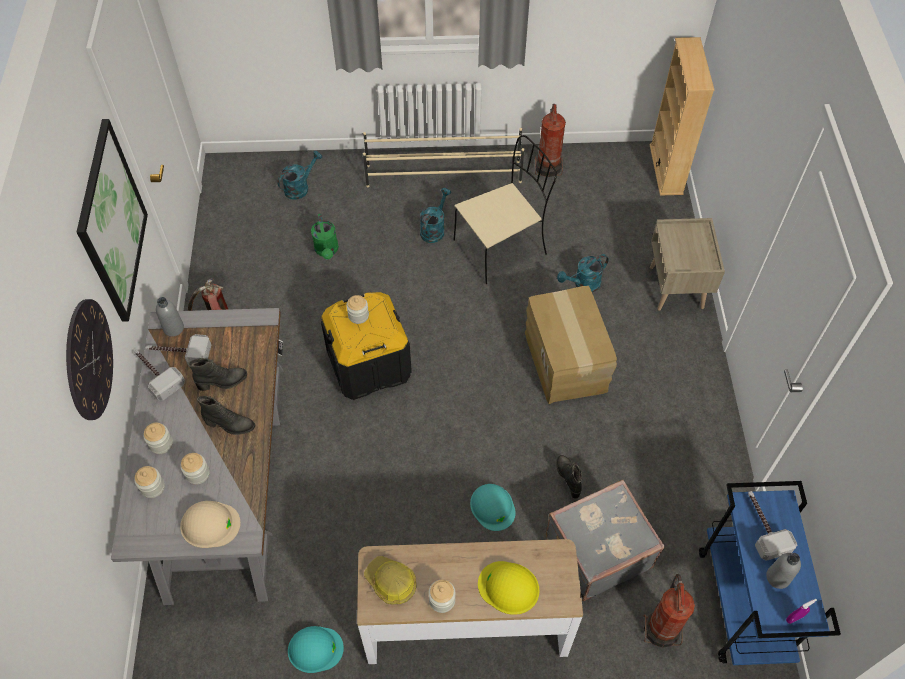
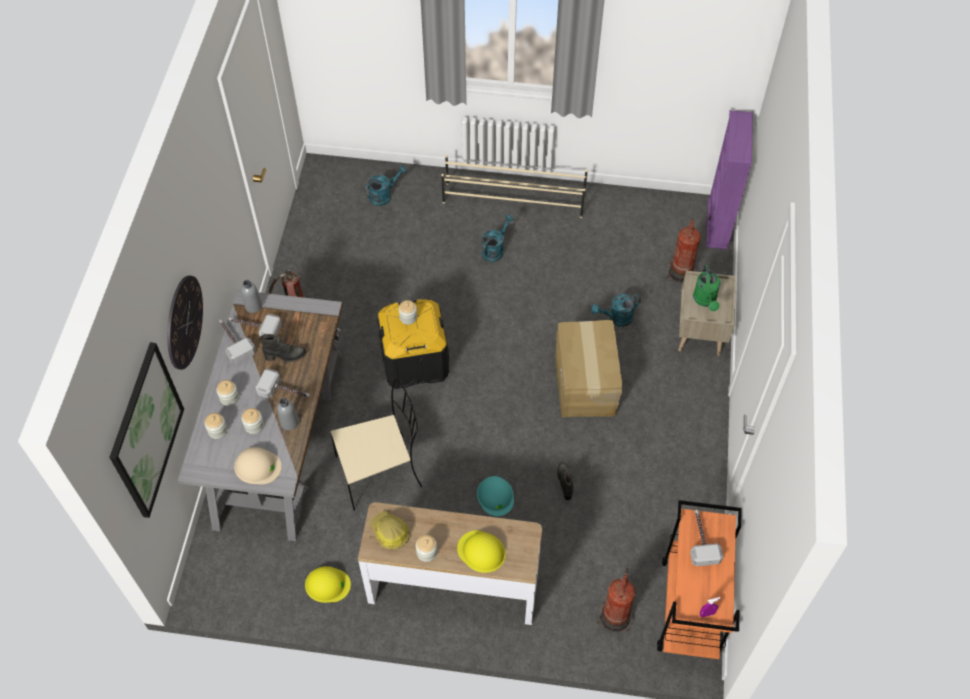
camera: 10 degrees right, 0 degrees up
picture [77,119,148,322] -> picture moved to [109,342,184,518]
black boot [197,396,255,435] -> hammer [256,369,310,398]
turquoise hard hat [288,626,344,673] -> yellow hard hat [305,566,351,603]
green watering can [311,214,339,259] -> green watering can moved to [693,265,721,311]
beige chair [453,135,557,284] -> beige chair moved to [331,379,422,511]
fire extinguisher [535,104,566,177] -> fire extinguisher moved to [667,218,701,282]
grey suitcase [546,480,665,601] -> none
beige bookcase [650,37,714,196] -> purple bookcase [706,110,753,250]
blue cart [699,481,841,665] -> orange cart [657,500,742,659]
grey bottle [766,553,801,589] -> grey bottle moved to [277,398,299,430]

